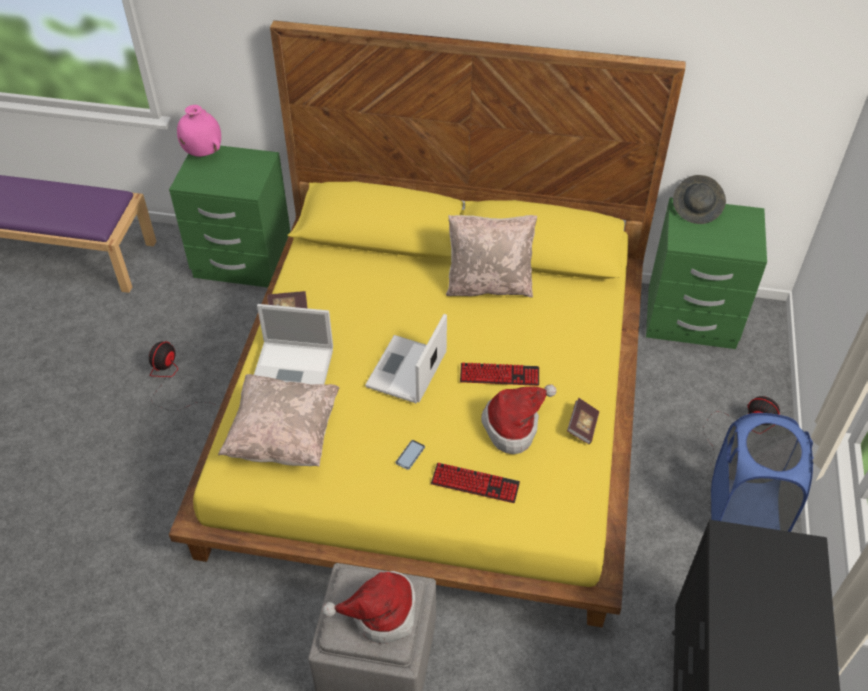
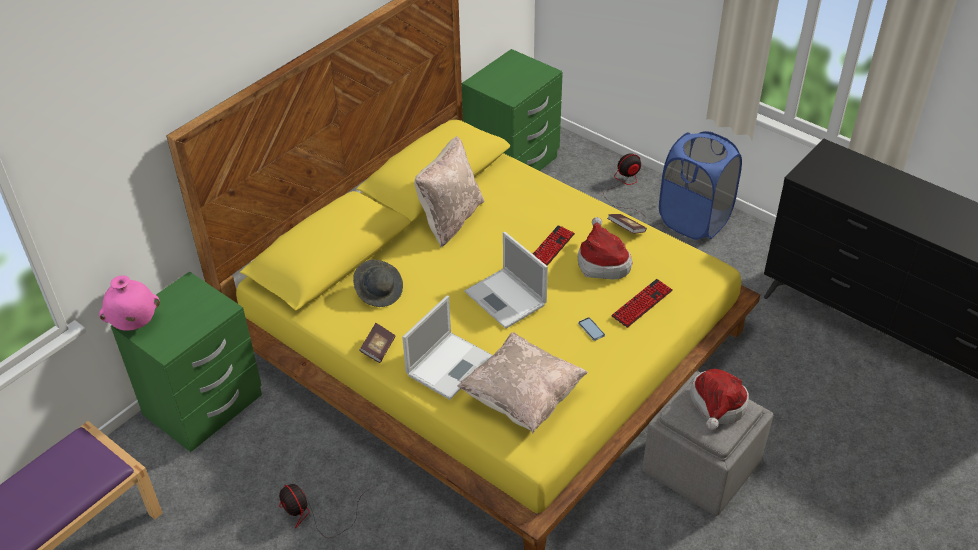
camera: 60 degrees left, 5 degrees down
grey hat [673,175,726,224] -> grey hat moved to [353,260,403,307]

